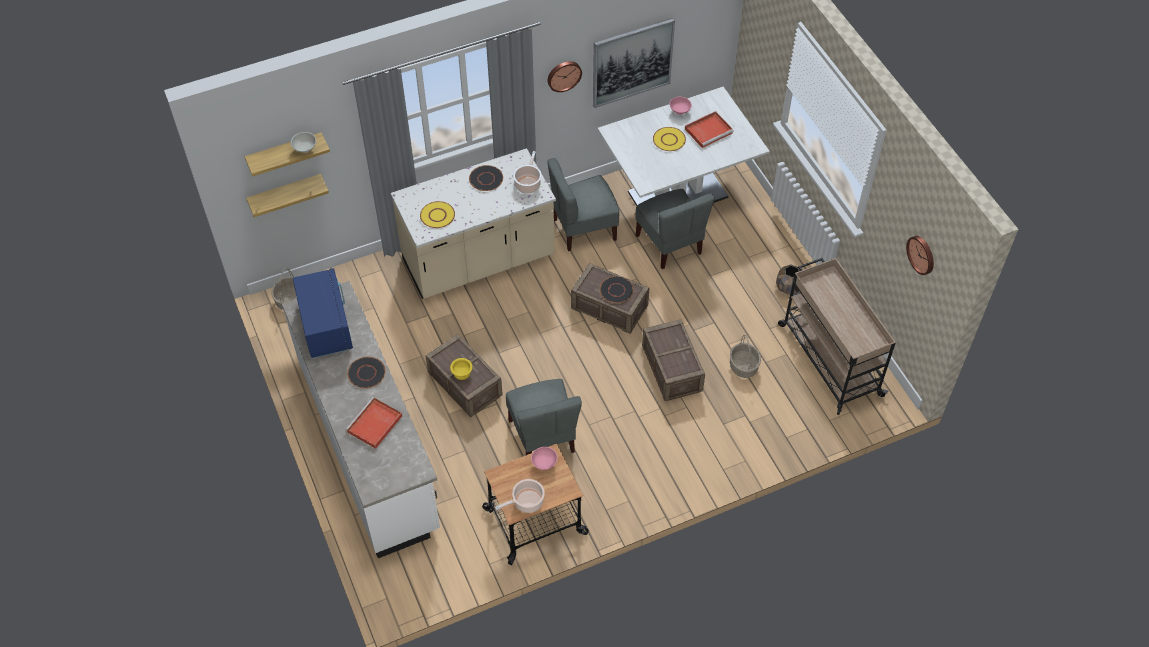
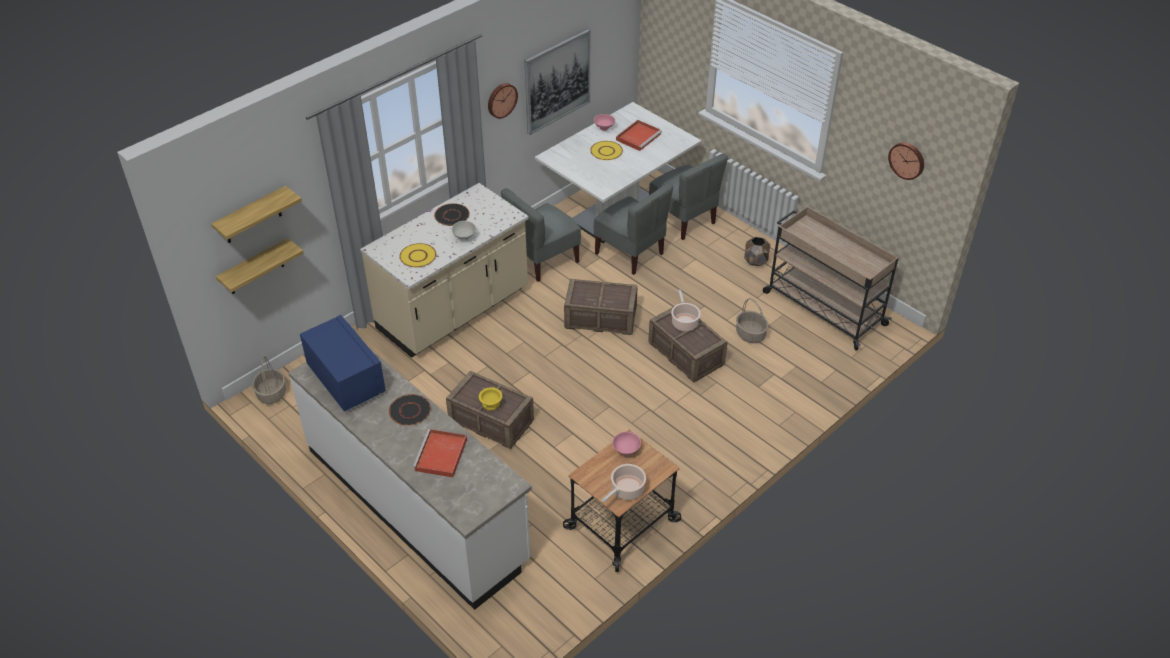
camera: 20 degrees left, 10 degrees down
white bowl [291,132,316,153] -> white bowl moved to [452,221,476,240]
grey chair [506,379,582,455] -> grey chair moved to [649,154,728,240]
cooking pot [513,151,542,194] -> cooking pot moved to [671,290,701,332]
black plate [600,276,634,303] -> none

